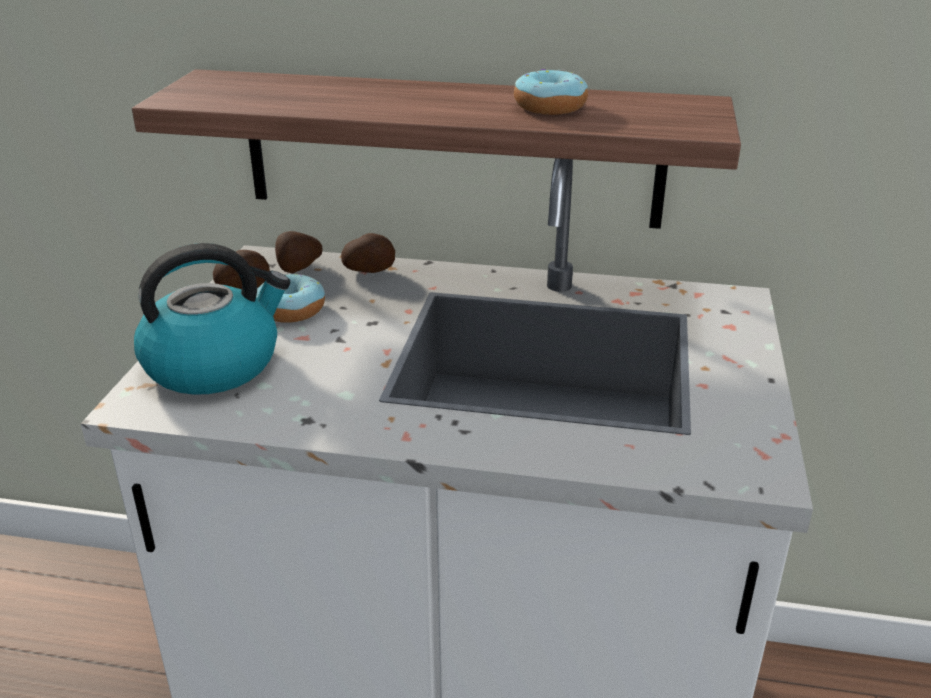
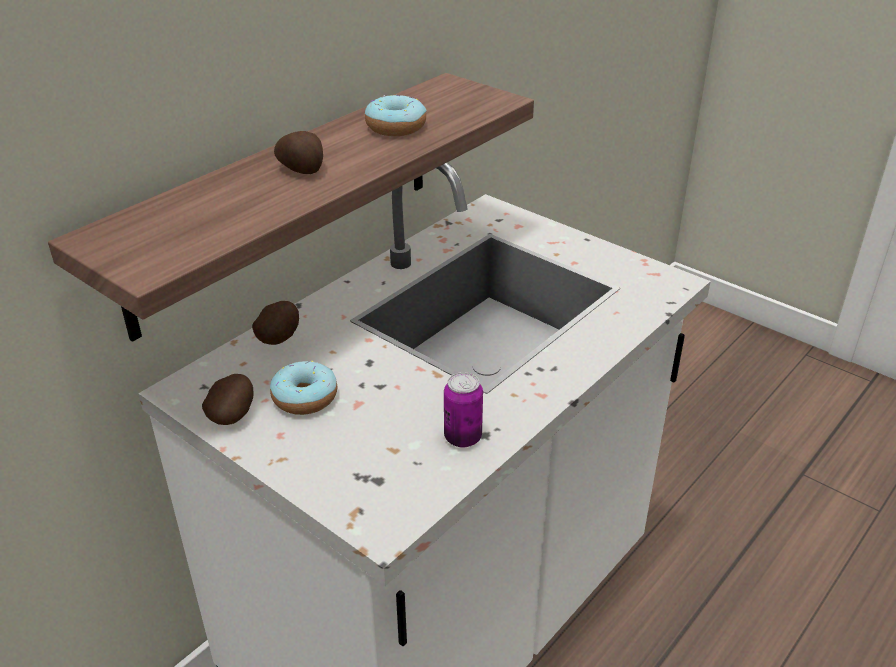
camera: 60 degrees left, 5 degrees up
kettle [134,243,291,395] -> none
potato [275,231,323,273] -> potato moved to [274,131,323,174]
none -> can [444,372,483,448]

